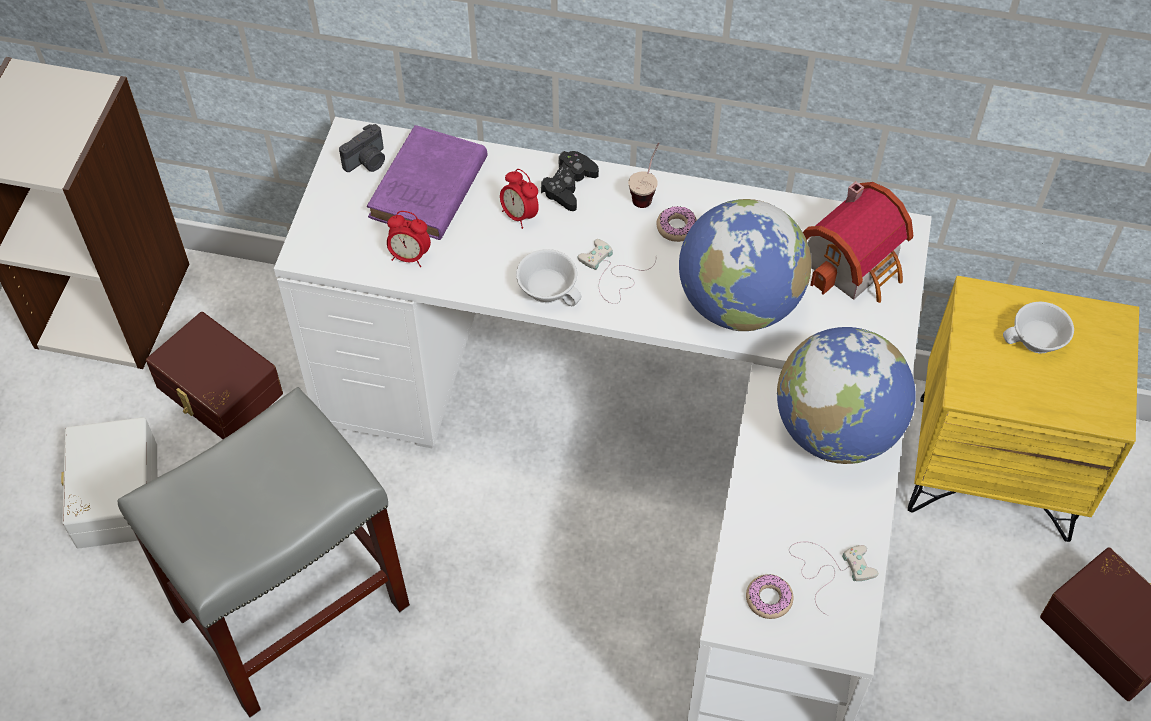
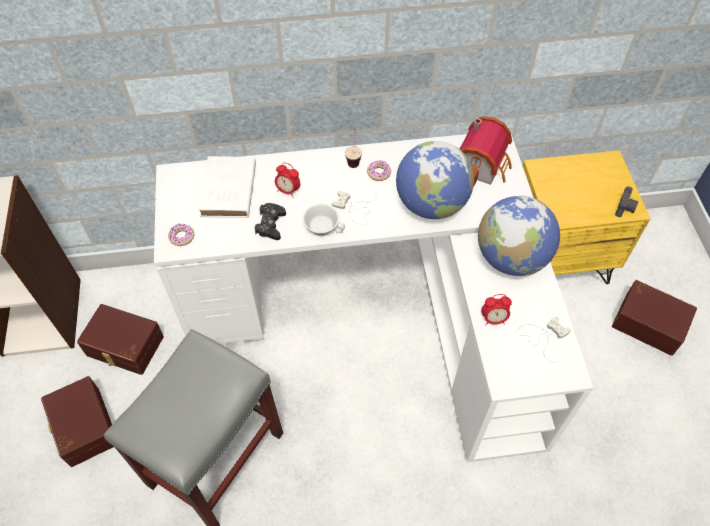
camera: 20 degrees left, 0 degrees up
white storage box [61,417,157,549] -> brown storage box [41,376,113,467]
camera [339,124,385,172] -> camera moved to [615,186,639,217]
purple book [367,125,487,240] -> white book [198,156,256,218]
alarm clock [387,211,431,267] -> alarm clock moved to [481,294,512,326]
black game controller [541,151,599,211] -> black game controller moved to [255,203,286,240]
donut [746,574,793,619] -> donut moved to [168,223,194,246]
white cup [1003,302,1074,354] -> none

